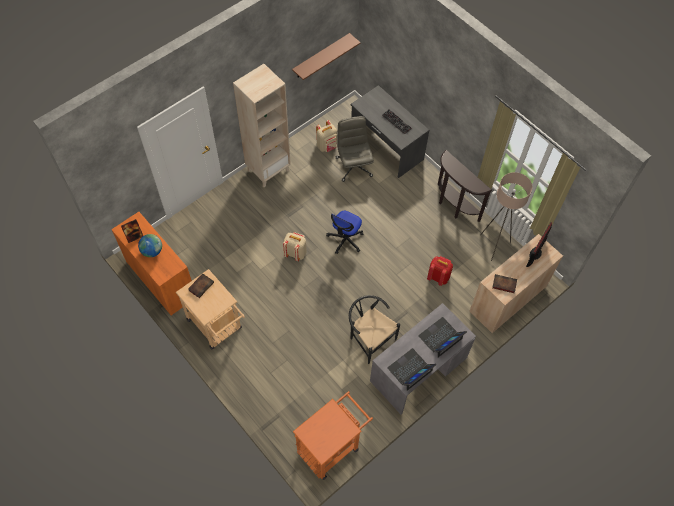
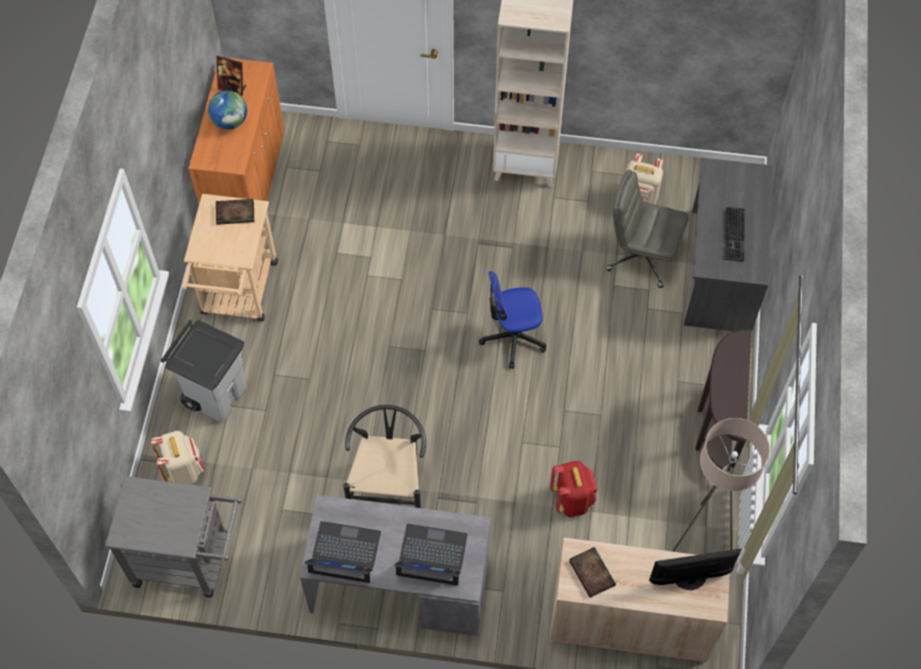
camera: 50 degrees right, 0 degrees up
beige backpack [283,232,306,261] -> beige backpack moved to [151,431,205,484]
brown shelf [292,33,361,80] -> none
orange cart [293,391,373,480] -> grey cart [105,476,242,598]
grey office chair [336,116,374,182] -> grey office chair turned 105 degrees counterclockwise [606,170,689,288]
none -> grey trash can [161,320,247,423]

